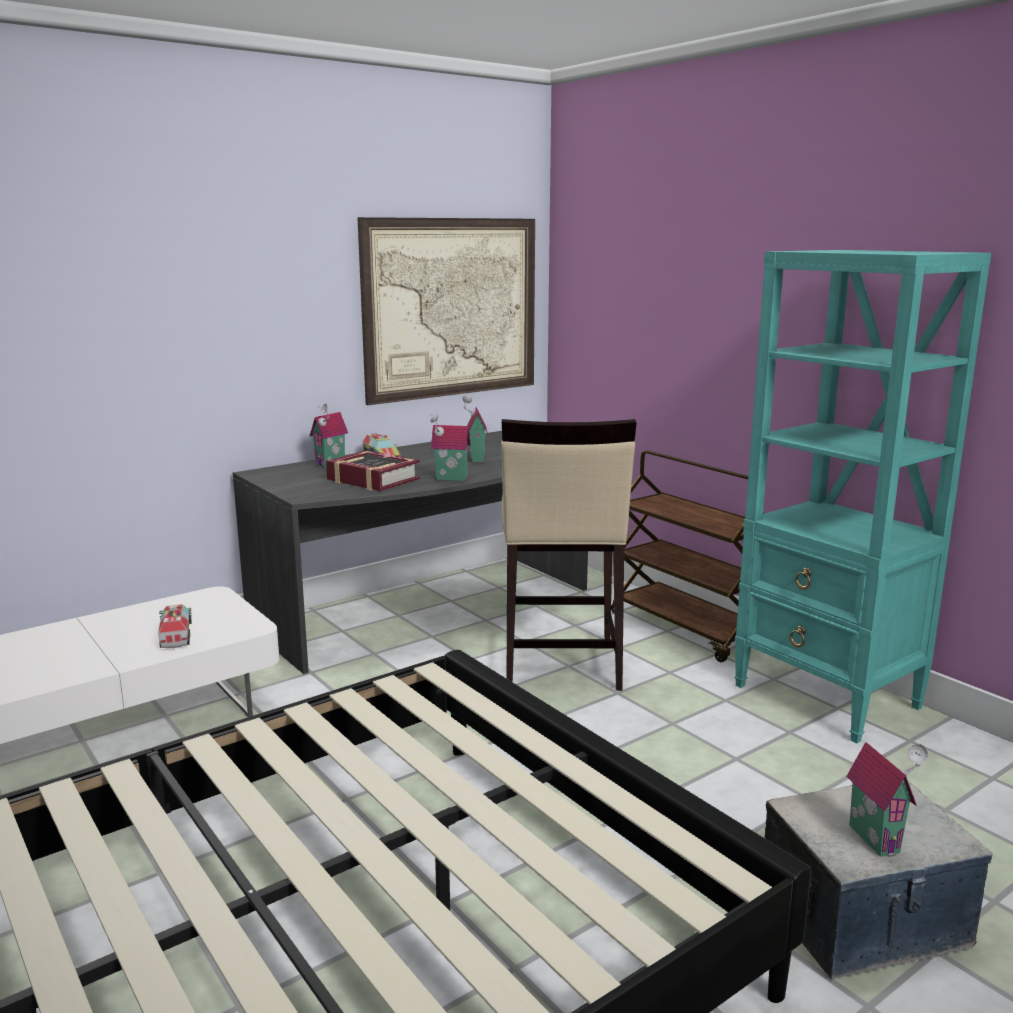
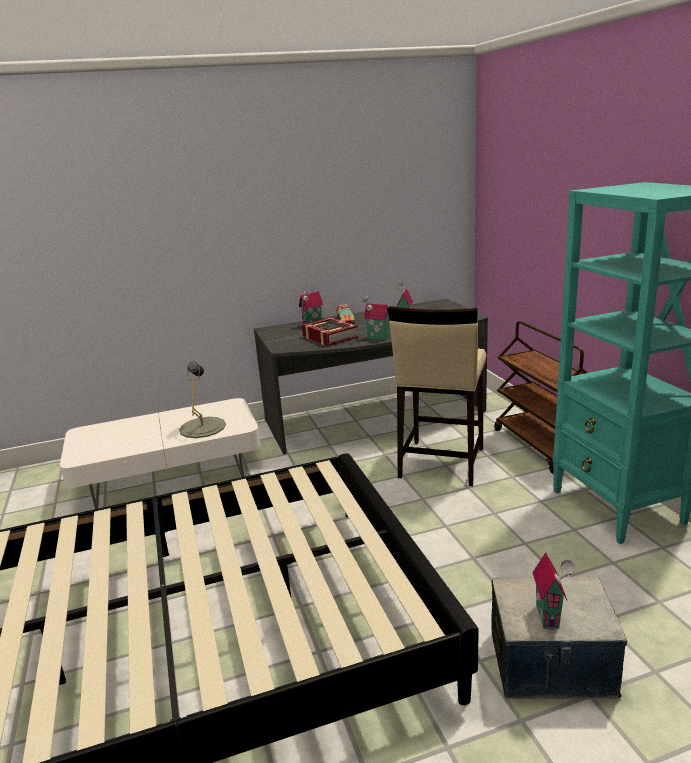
camera: 20 degrees right, 5 degrees up
toy truck [158,604,192,648] -> grey table lamp [179,362,226,438]
picture [357,217,535,405] -> none

